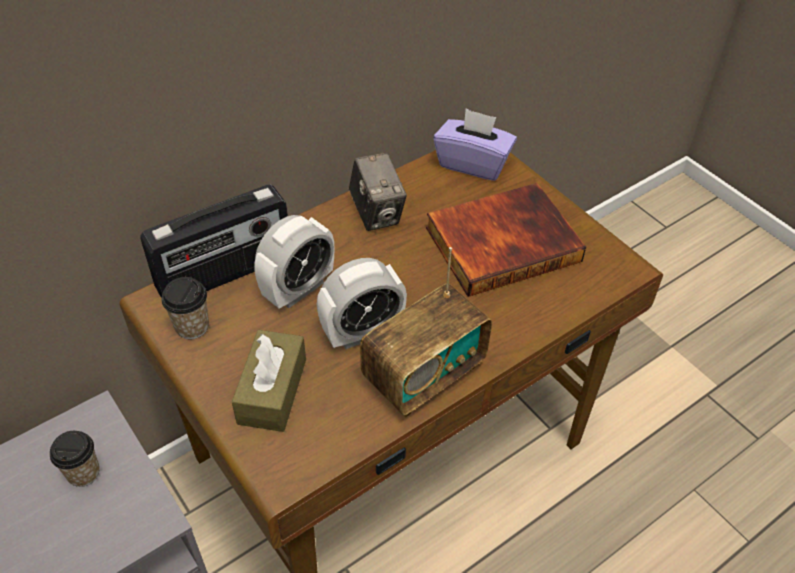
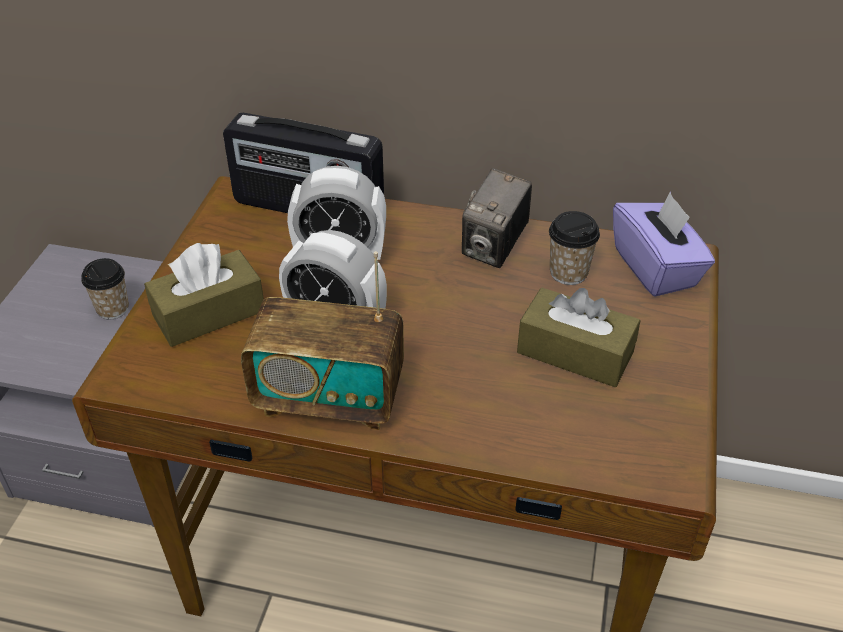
camera: 50 degrees right, 5 degrees down
cup [161,277,209,339] -> cup moved to [549,211,600,285]
book [426,183,586,297] -> brown tissue box [517,288,641,387]

